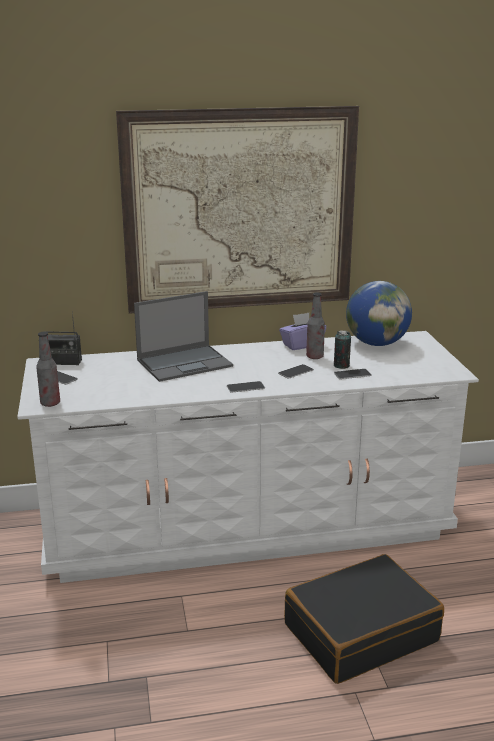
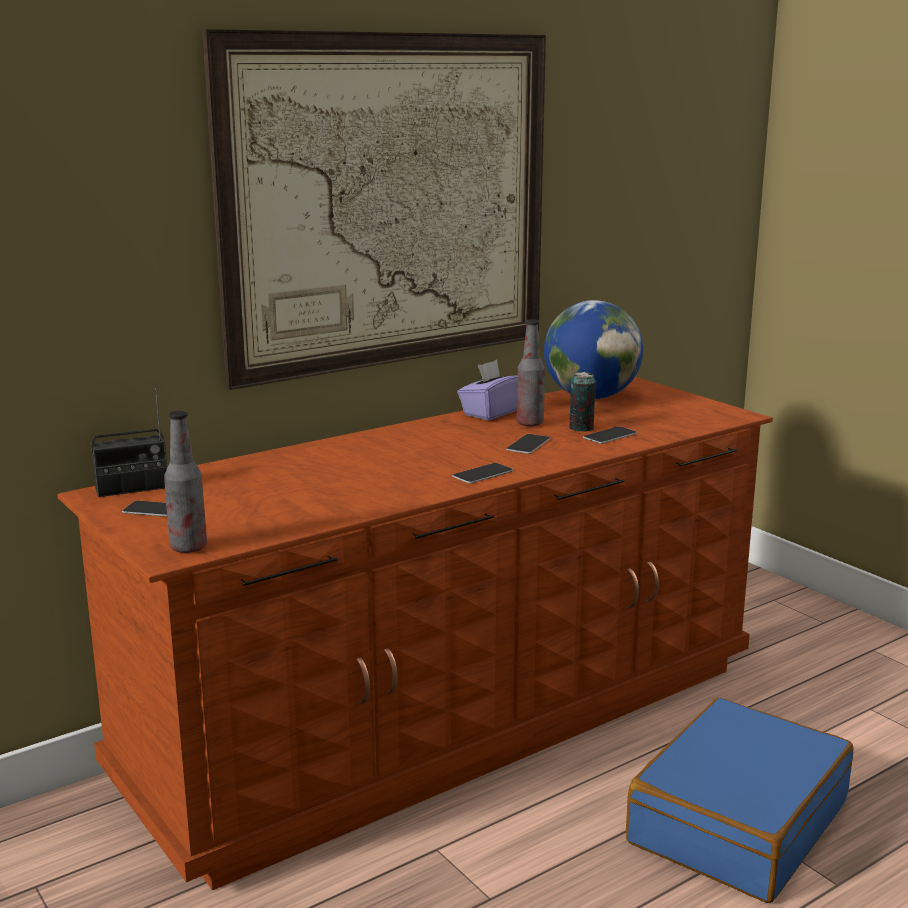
camera: 25 degrees left, 5 degrees down
white dresser [18,331,479,583] -> brown dresser [57,377,773,890]
laptop [134,291,233,382] -> none
black suitcase [284,554,444,684] -> blue suitcase [626,698,854,903]

